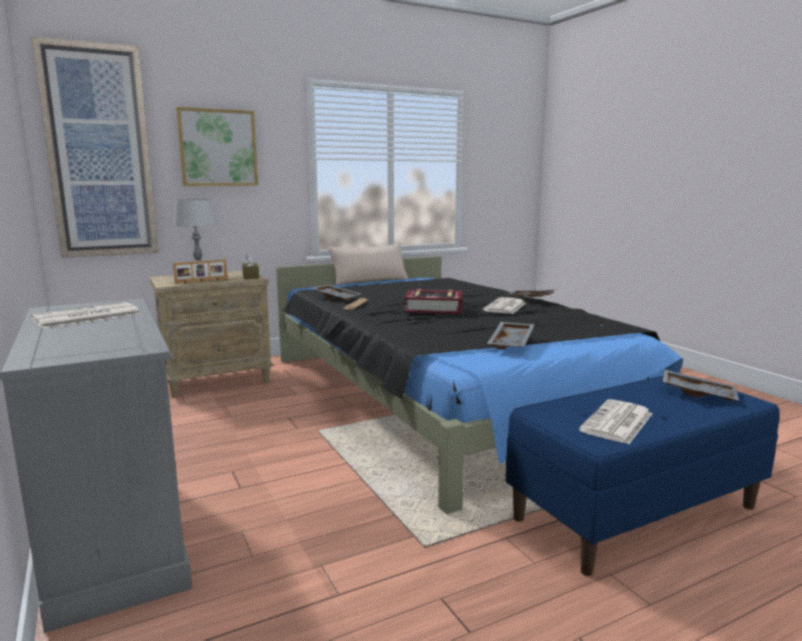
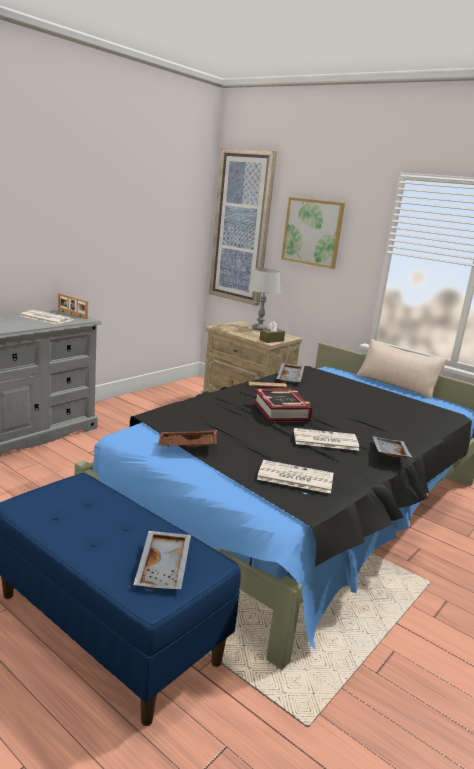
camera: 65 degrees right, 5 degrees up
picture frame [173,259,228,284] -> picture frame moved to [58,293,88,319]
grey tray [487,322,535,349] -> brown tray [158,430,217,447]
newspaper [579,399,652,444] -> newspaper moved to [257,460,334,494]

